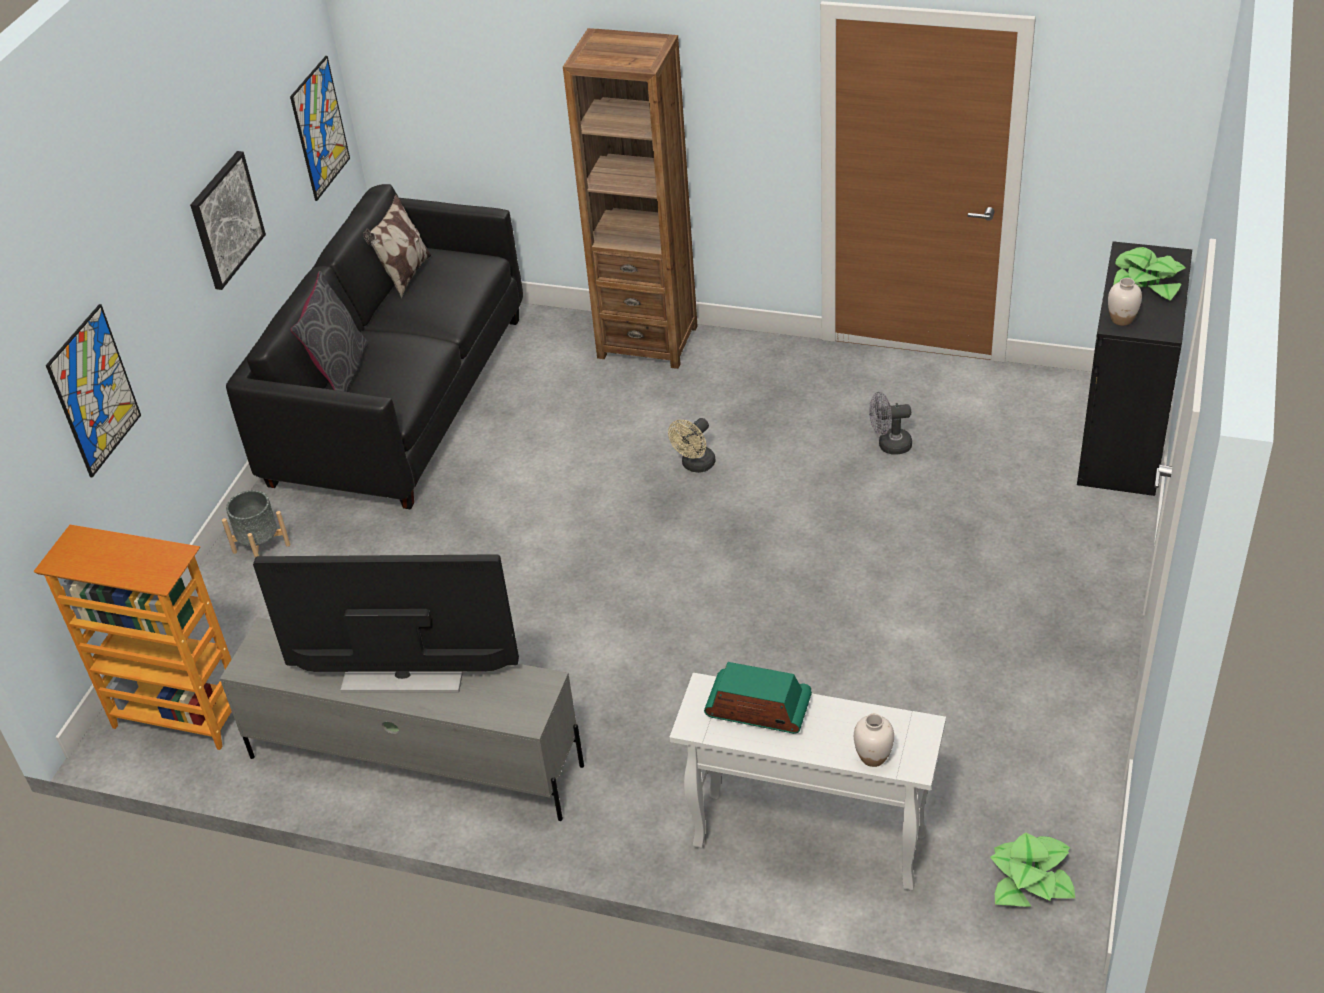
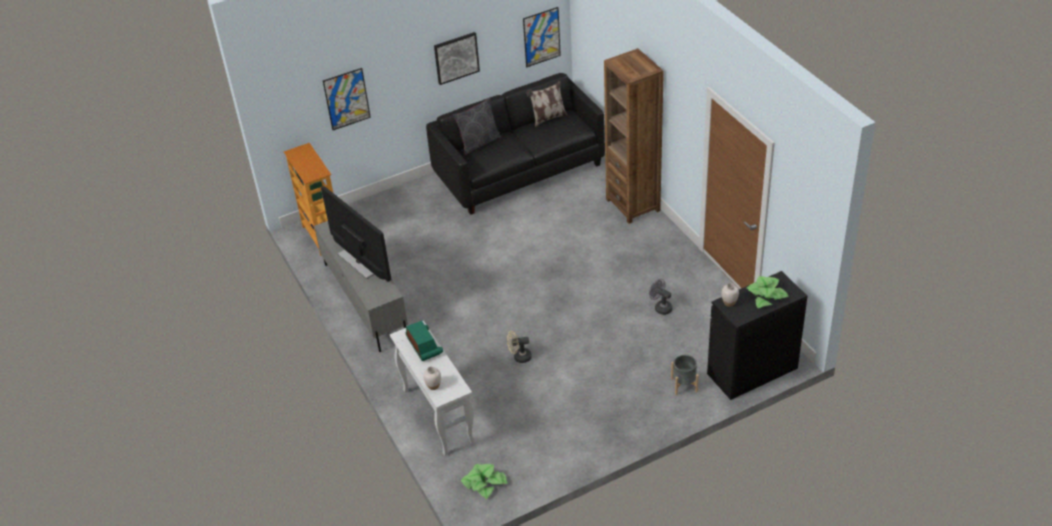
camera: 45 degrees right, 0 degrees up
grey planter [222,490,290,557] -> grey planter moved to [671,355,699,395]
beige fan [668,418,715,473] -> beige fan moved to [507,331,532,363]

